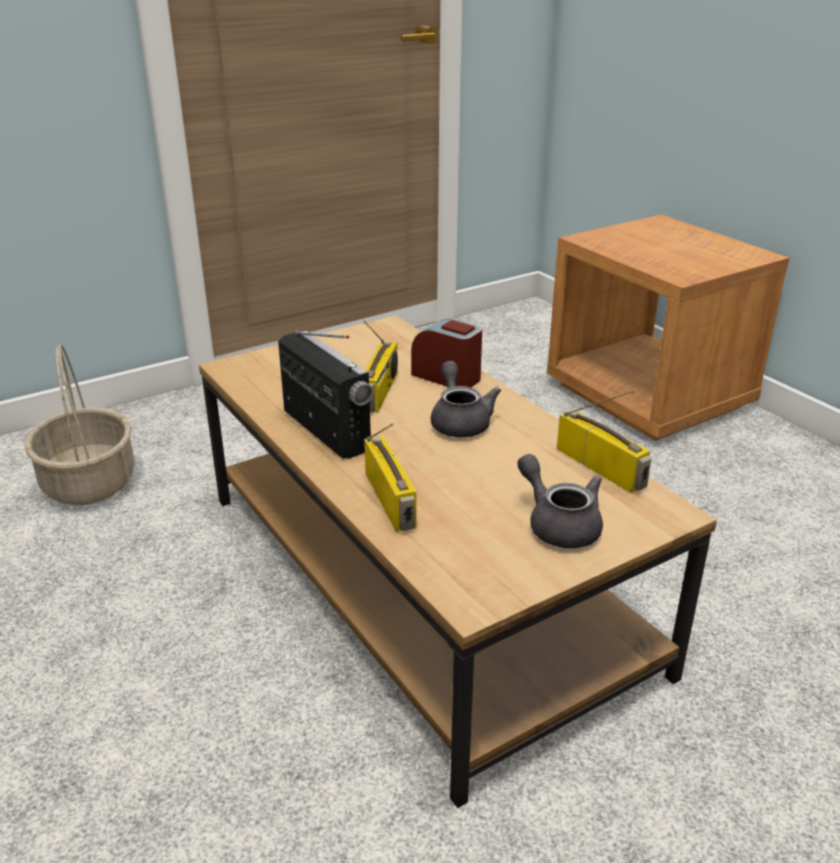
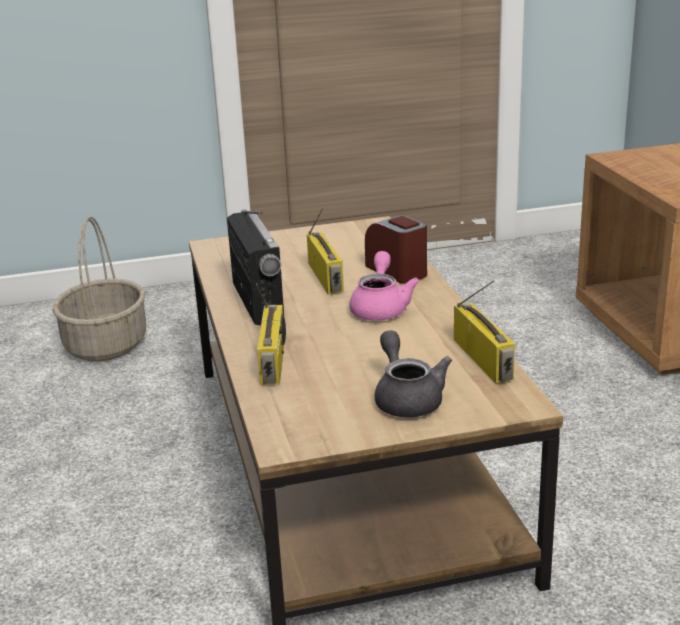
camera: 20 degrees right, 5 degrees down
radio [363,320,398,413] -> radio turned 45 degrees counterclockwise [307,207,344,294]
grey teapot [431,361,501,437] -> pink teapot [349,251,419,321]

